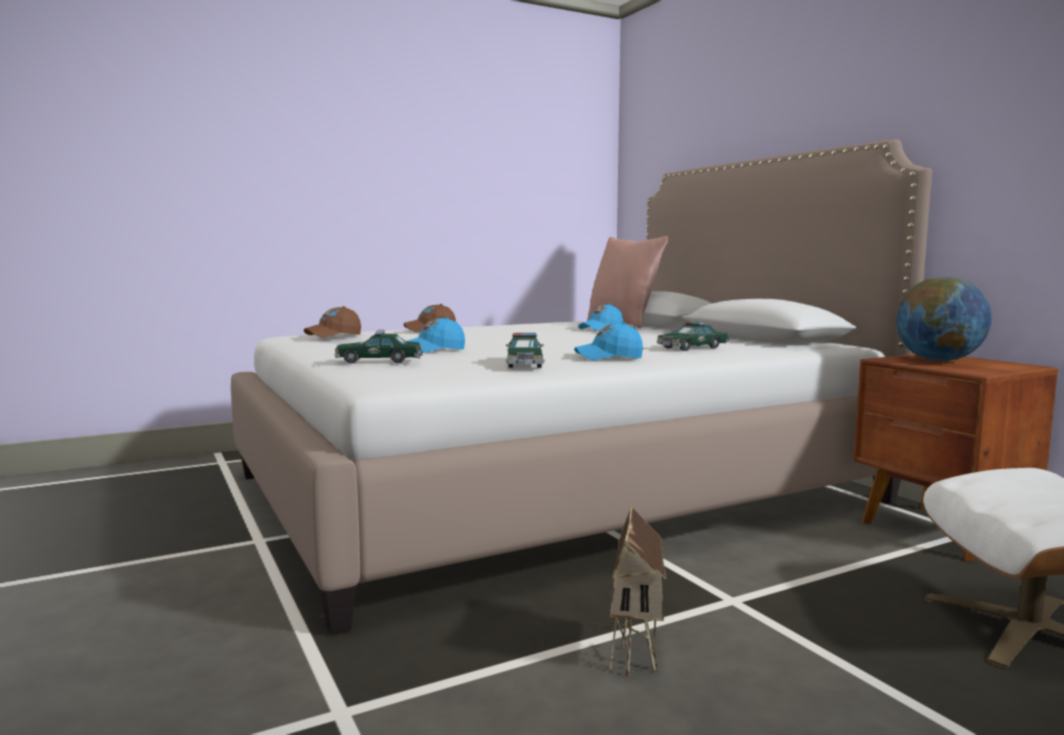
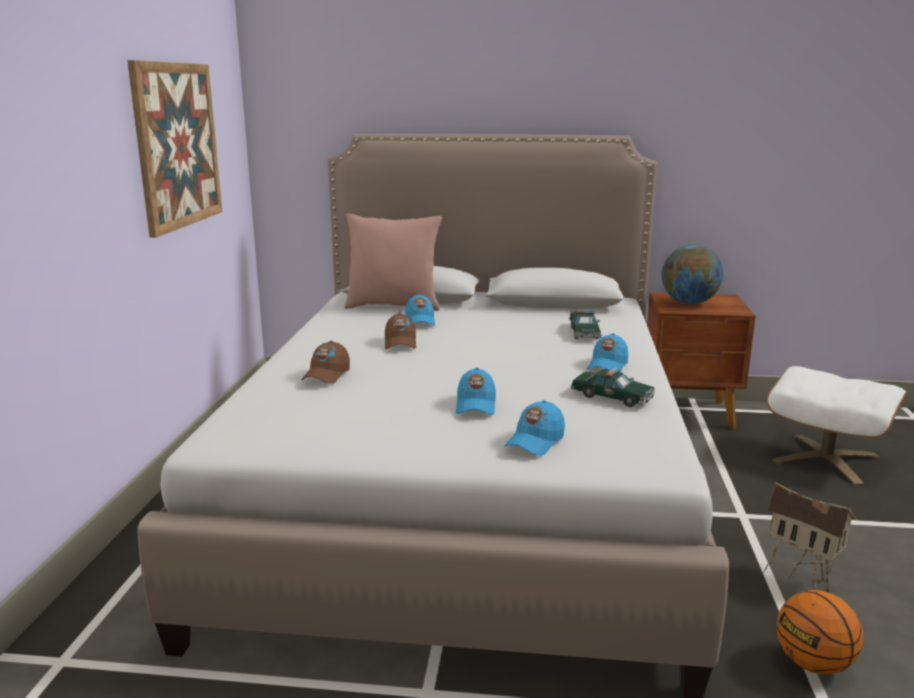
camera: 55 degrees left, 10 degrees up
brown cap [304,306,361,338] -> brown cap moved to [385,313,416,349]
toy car [335,330,423,363] -> blue cap [504,400,565,456]
none -> picture [127,60,222,238]
none -> basketball [777,590,863,674]

